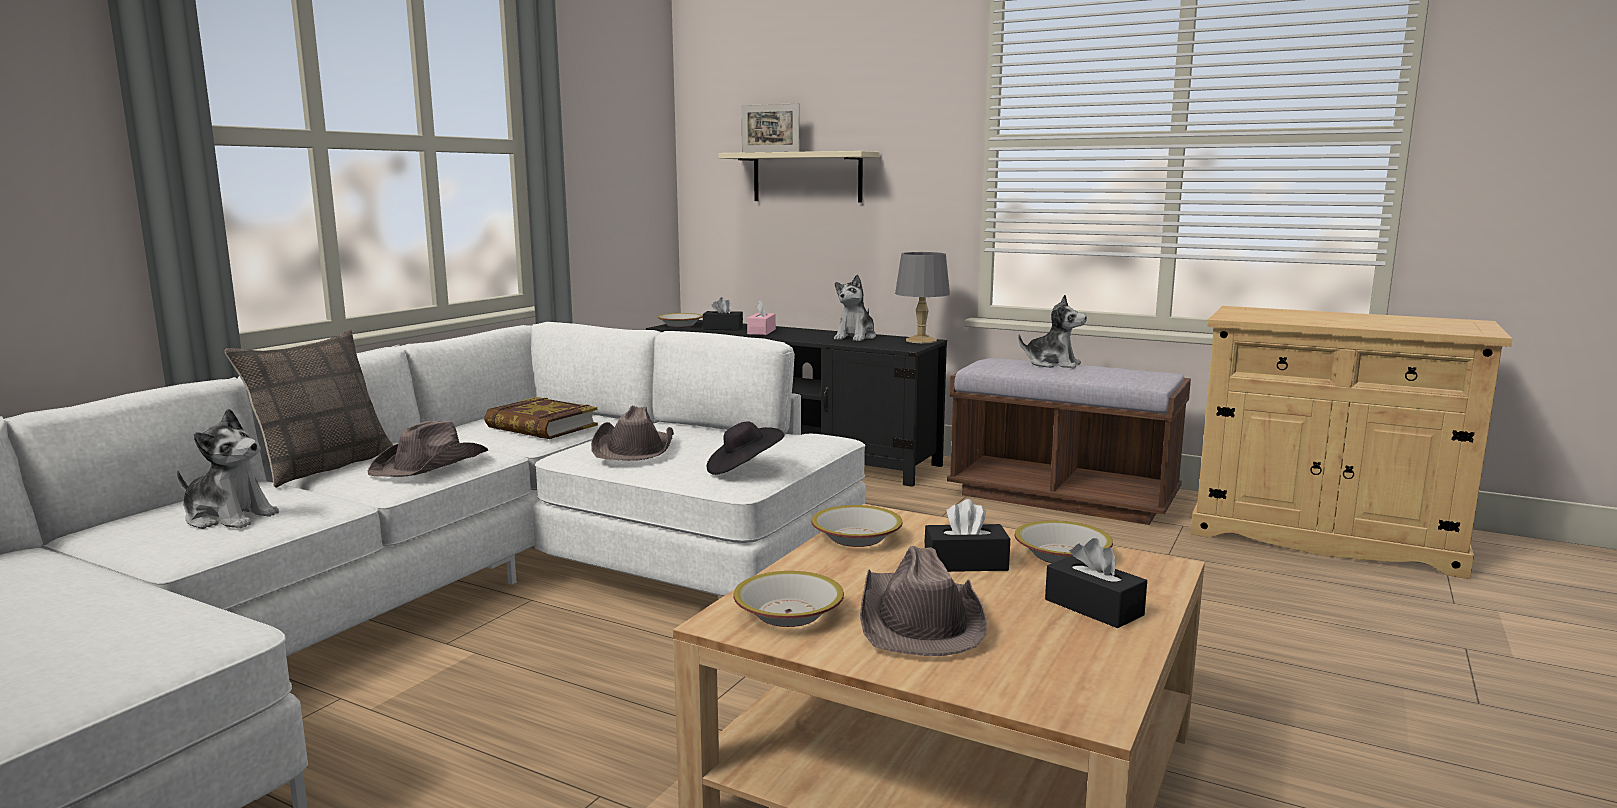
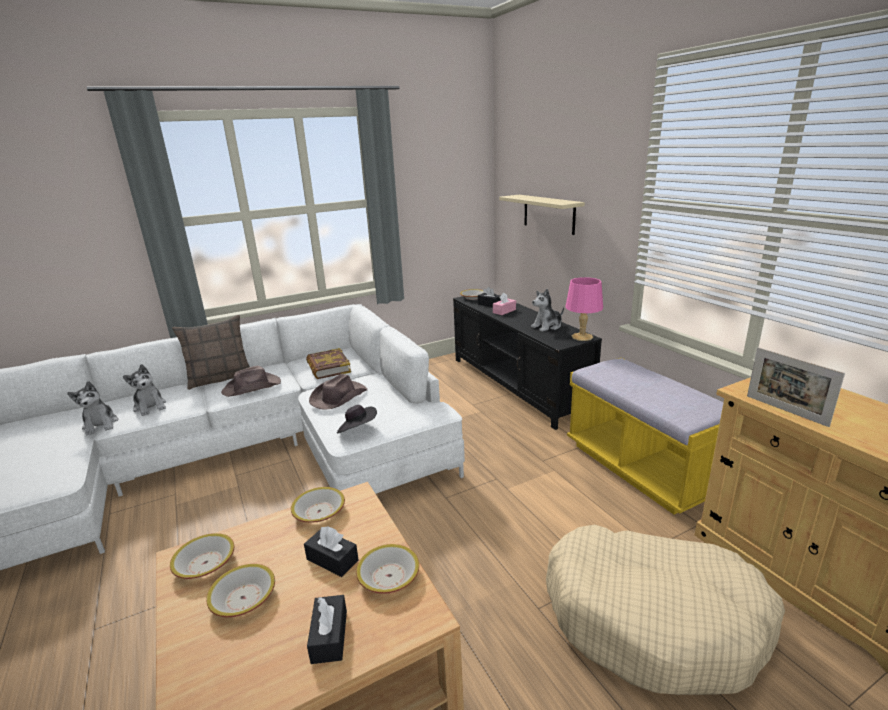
camera: 35 degrees right, 10 degrees up
picture frame [741,103,800,153] -> picture frame moved to [747,347,845,427]
brown hat [860,546,987,656] -> bowl [206,564,275,617]
grey table lamp [895,252,950,343] -> pink table lamp [565,277,603,341]
brown bench [947,358,1191,525] -> yellow bench [567,358,724,515]
plush toy [1018,295,1087,368] -> plush toy moved to [67,381,119,435]
none -> beige dog bed [546,524,785,695]

